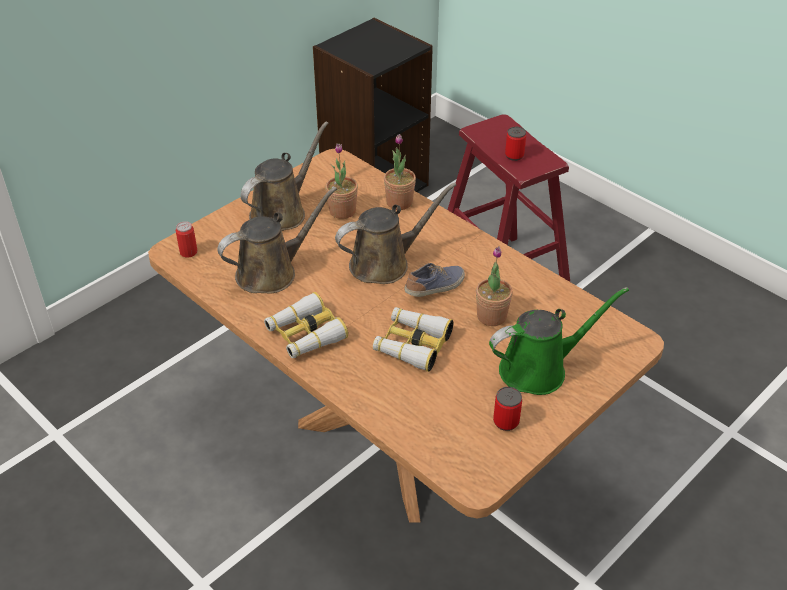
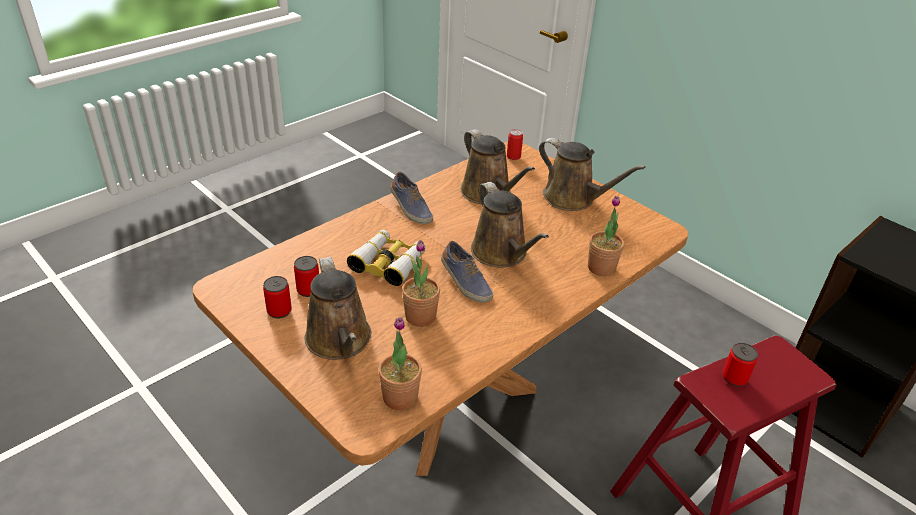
camera: 90 degrees right, 5 degrees down
binoculars [264,292,348,358] -> shoe [391,171,433,224]
potted plant [325,143,358,219] -> potted plant moved to [378,317,422,410]
green watering can [489,287,629,395] -> brown watering can [305,257,371,360]
none -> can [294,256,319,297]

